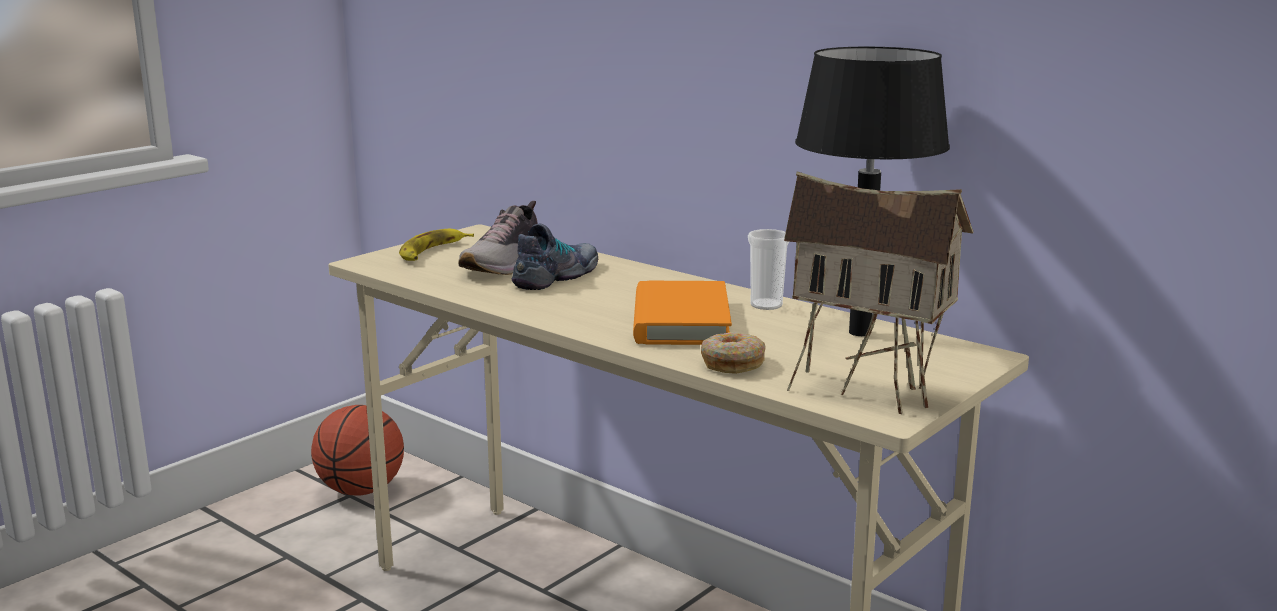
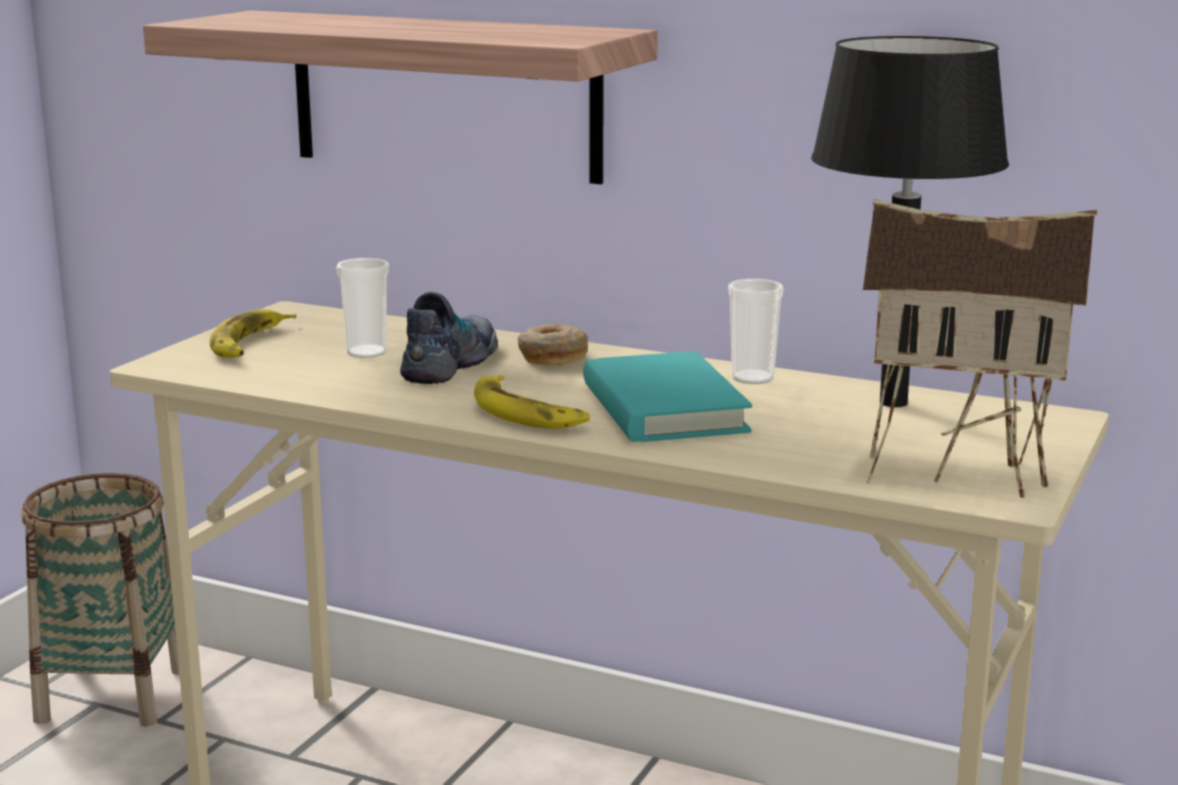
camera: 15 degrees left, 0 degrees up
basketball [311,405,404,496] -> basket [22,473,179,727]
shoe [458,201,538,275] -> cup [336,258,389,358]
orange book [633,281,732,345] -> turquoise book [583,351,752,442]
donut [701,332,766,374] -> donut moved to [517,324,588,366]
none -> shelf [143,10,658,184]
none -> banana [474,375,590,429]

